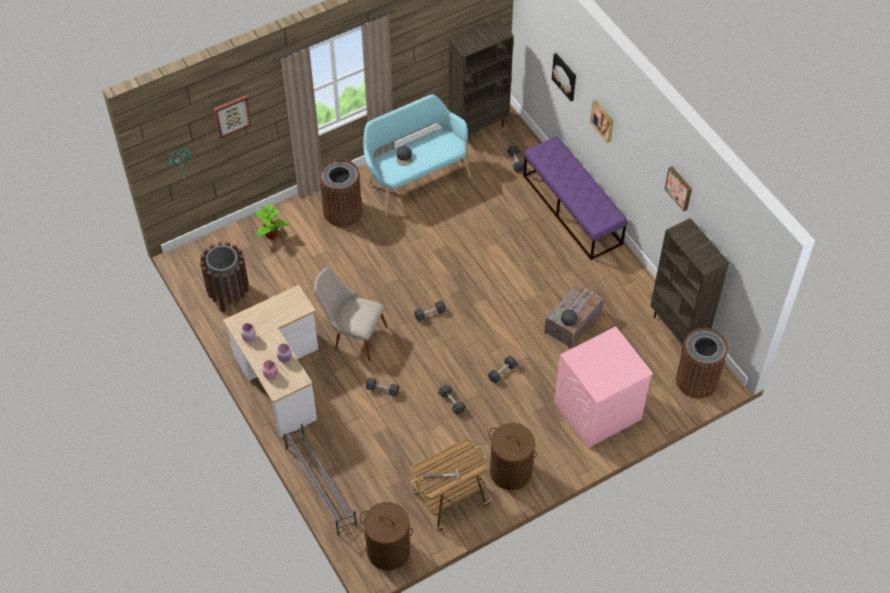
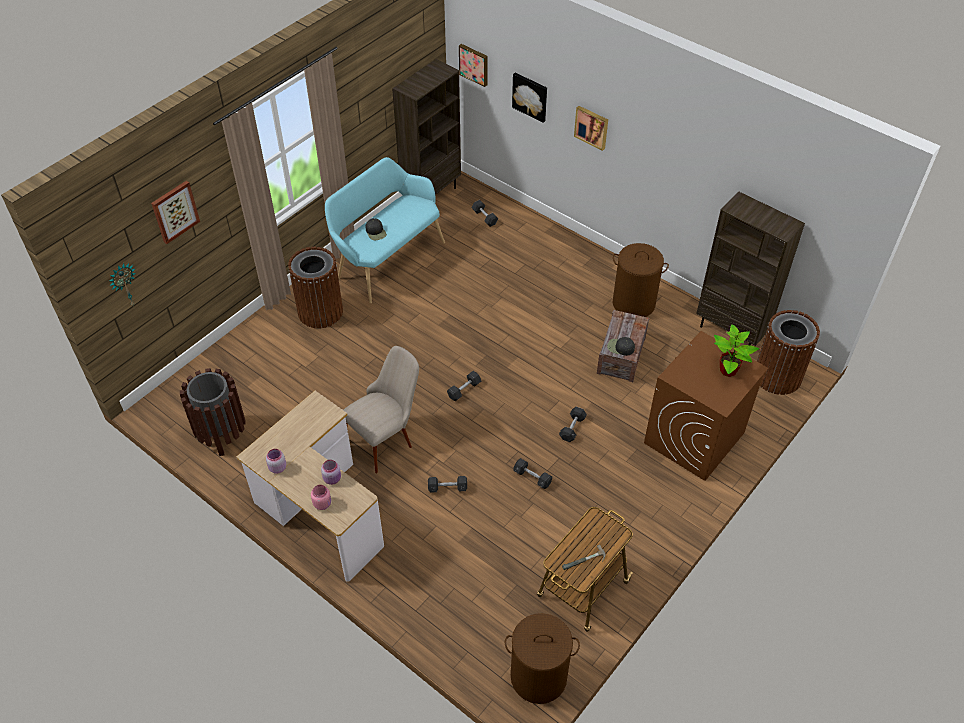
camera: 20 degrees left, 5 degrees down
potted plant [254,202,290,240] -> potted plant moved to [714,324,759,377]
grey shoe rack [283,424,357,536] -> none
beige chair [314,268,387,361] -> beige chair turned 135 degrees clockwise [343,346,419,473]
brown laundry basket [489,423,537,490] -> brown laundry basket moved to [613,243,669,317]
purple bench [523,136,627,260] -> none
pink washing machine [554,326,653,448] -> brown washing machine [644,331,768,481]
picture [665,167,692,211] -> picture moved to [459,44,488,87]

